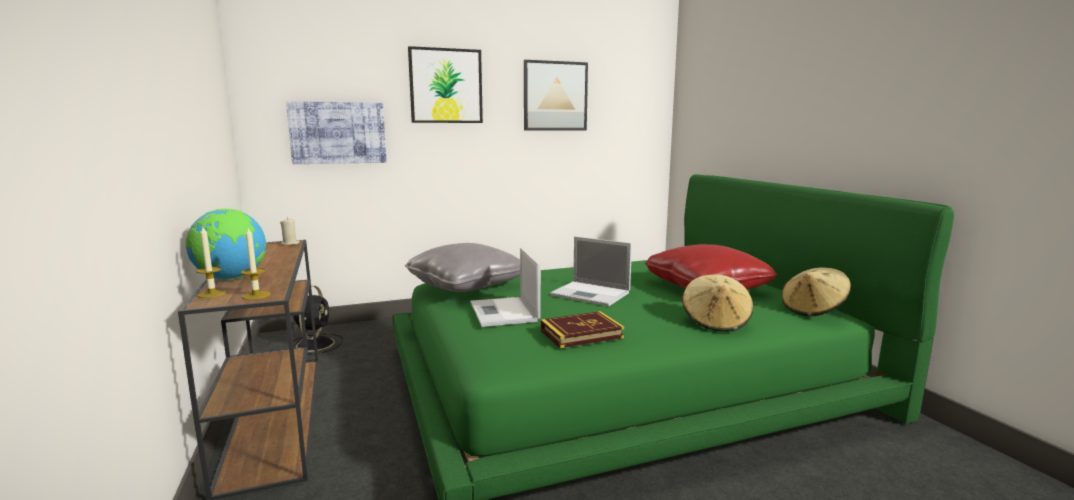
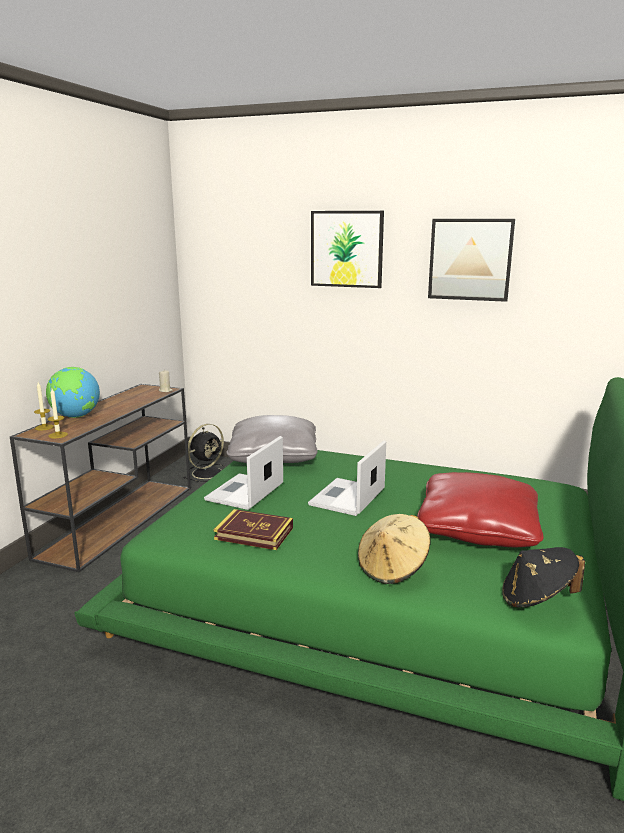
camera: 40 degrees right, 5 degrees up
picture [286,101,387,164] -> none
laptop [550,236,632,306] -> laptop turned 45 degrees clockwise [308,440,386,516]
beige hat [782,267,851,316] -> black hat [502,547,585,607]

